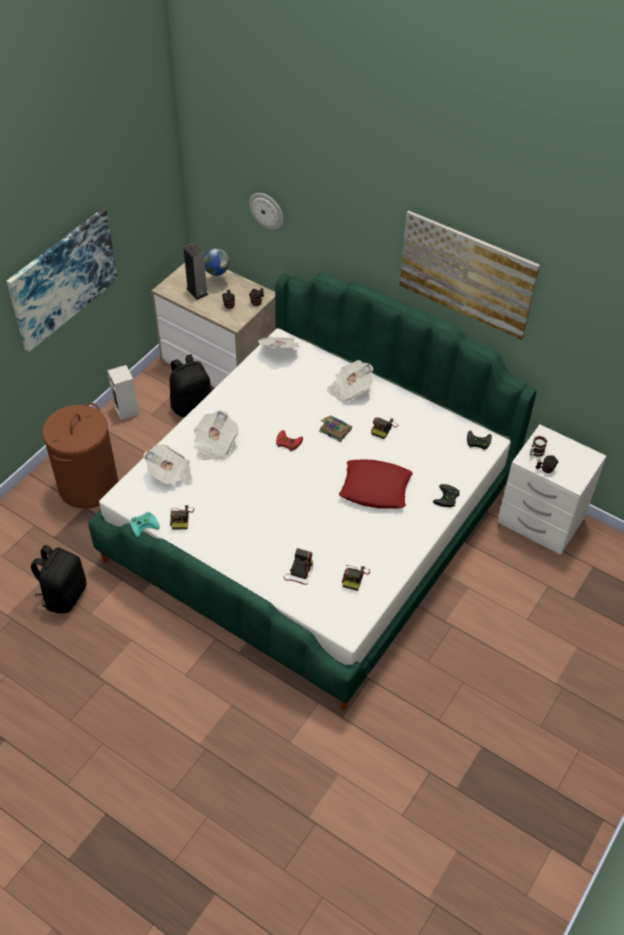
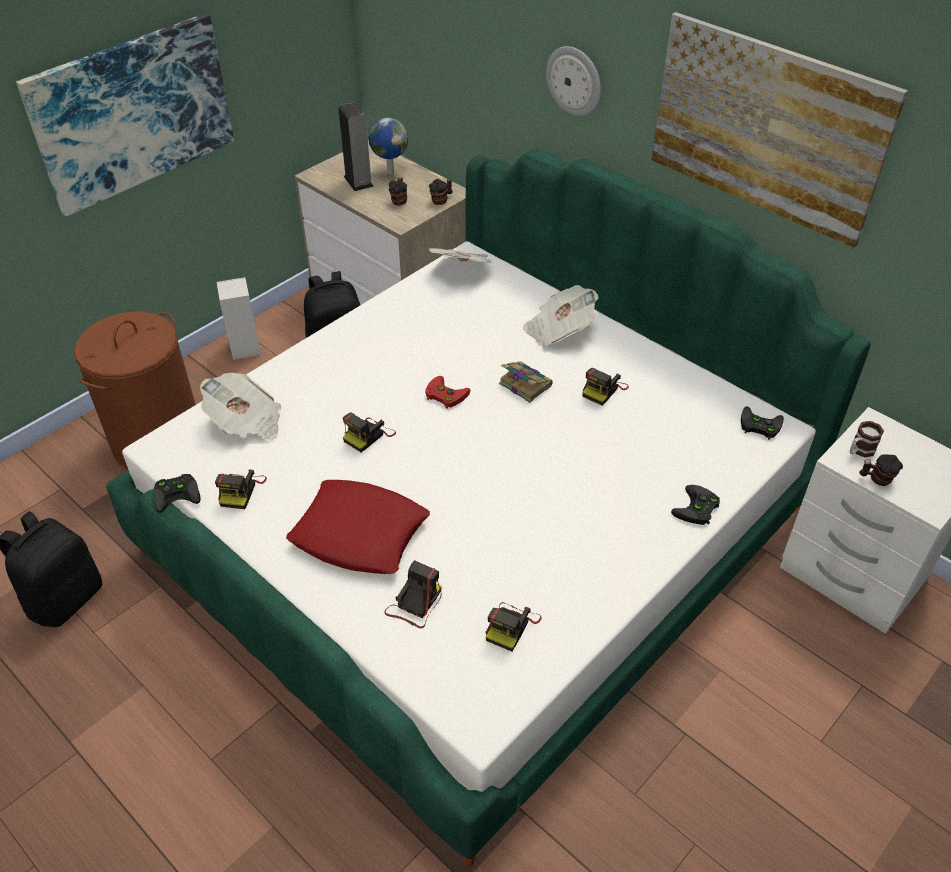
camera: 10 degrees right, 5 degrees down
turquoise game controller [131,512,160,537] -> black game controller [153,474,201,513]
newspaper [194,410,238,460] -> none
wall clock [249,193,284,230] -> wall clock moved to [546,46,601,116]
red pillow [339,459,413,509] -> red pillow moved to [286,480,430,574]
none -> camera [343,412,396,452]

